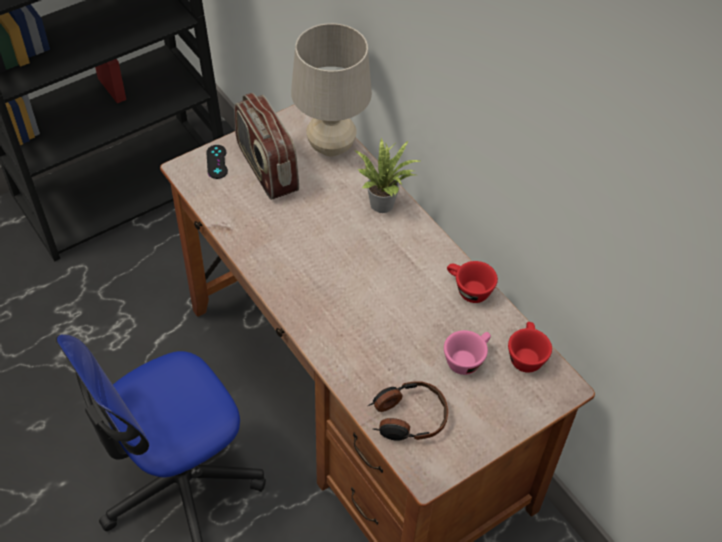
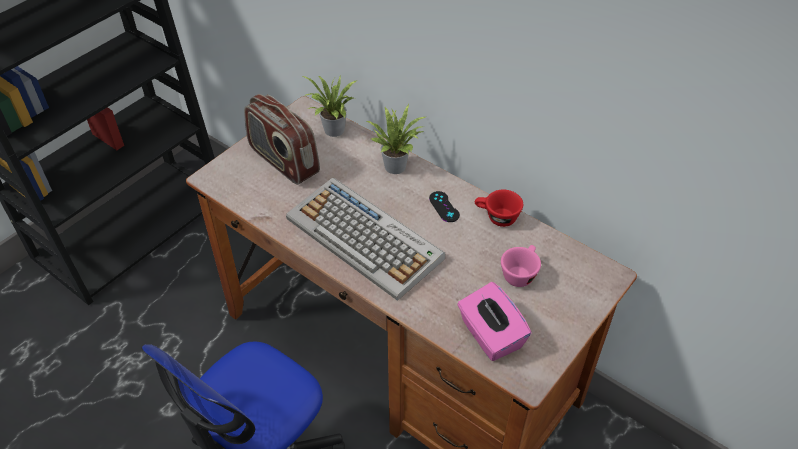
camera: 15 degrees left, 5 degrees down
black game controller [206,145,228,179] -> black game controller moved to [429,191,460,222]
beige table lamp [291,23,372,156] -> potted plant [303,76,358,137]
headphones [367,381,448,441] -> pink tissue box [457,282,532,361]
red cup [508,322,552,373] -> none
none -> keyboard [286,177,445,301]

